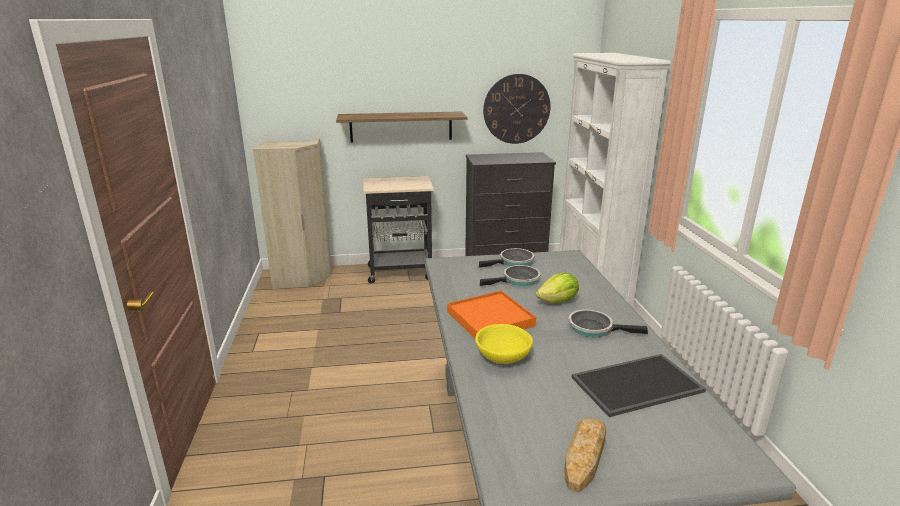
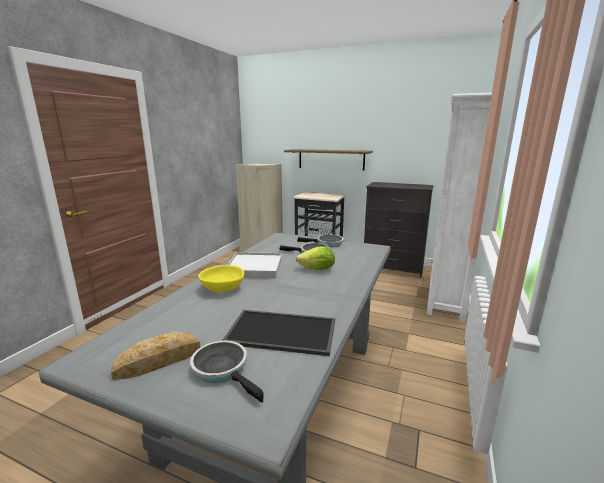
camera: 30 degrees right, 5 degrees down
orange tray [447,291,536,338] -> white tray [228,252,282,279]
wall clock [483,74,550,144] -> none
frying pan [569,309,648,338] -> frying pan moved to [190,341,264,403]

